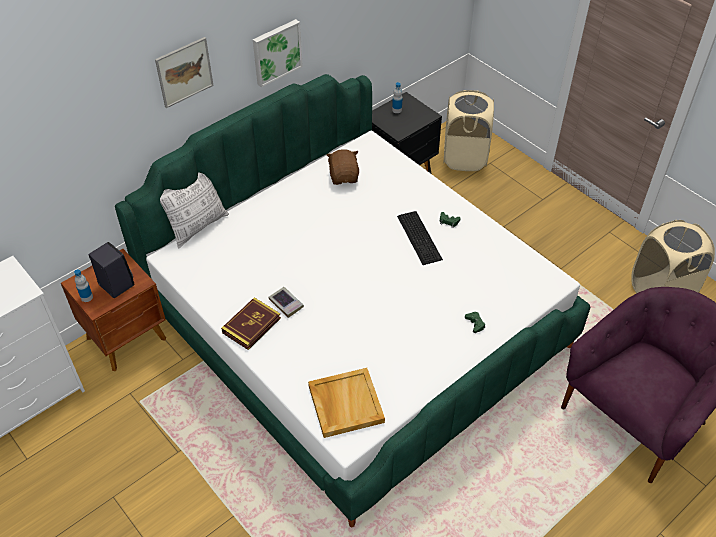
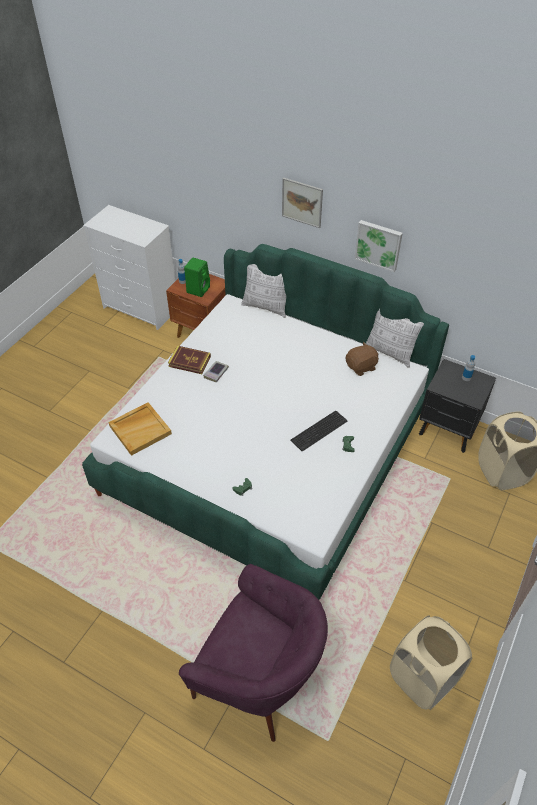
camera: 70 degrees right, 0 degrees up
black speaker [89,242,134,298] -> green speaker [184,258,210,297]
none -> pillow [366,309,424,368]

